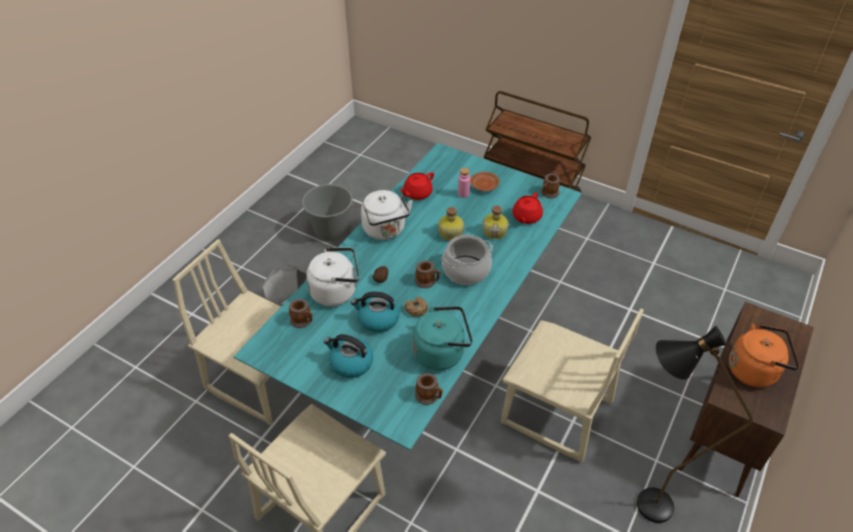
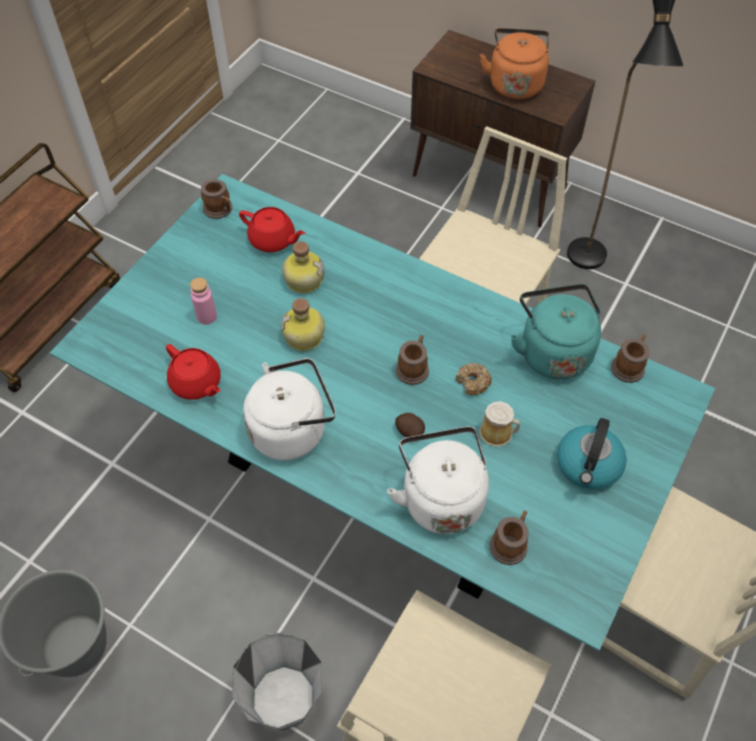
camera: 90 degrees left, 10 degrees up
kettle [351,291,399,332] -> mug [479,401,520,447]
cooking pot [441,235,493,285] -> none
brown plate [470,172,499,191] -> none

